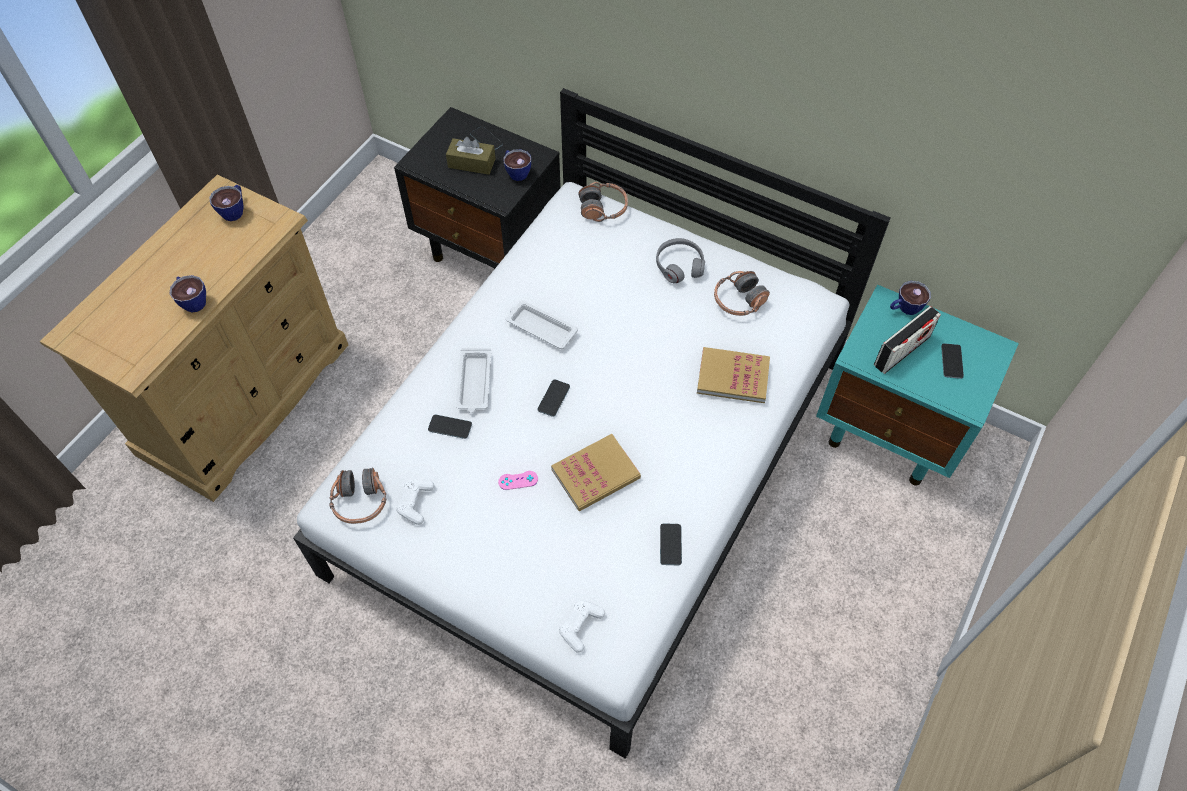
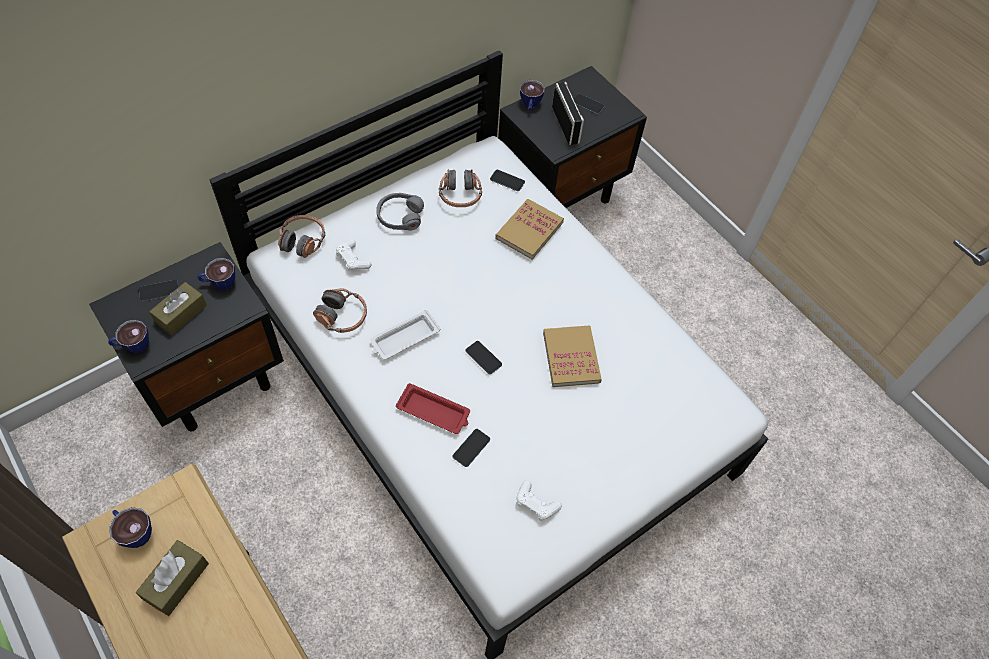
camera: 70 degrees left, 0 degrees up
cup [169,275,206,312] -> cup moved to [108,320,149,353]
headphones [329,467,386,524] -> headphones moved to [313,288,367,333]
white tray [456,348,491,413] -> red tray [396,383,470,434]
pink game controller [498,471,538,490] -> none
white game controller [559,600,605,653] -> white game controller moved to [336,240,371,271]
phone [660,523,682,566] -> phone moved to [490,170,525,191]
turquoise nightstand [816,285,1019,486] -> black nightstand [498,66,647,208]
none -> brown tissue box [136,540,209,616]

